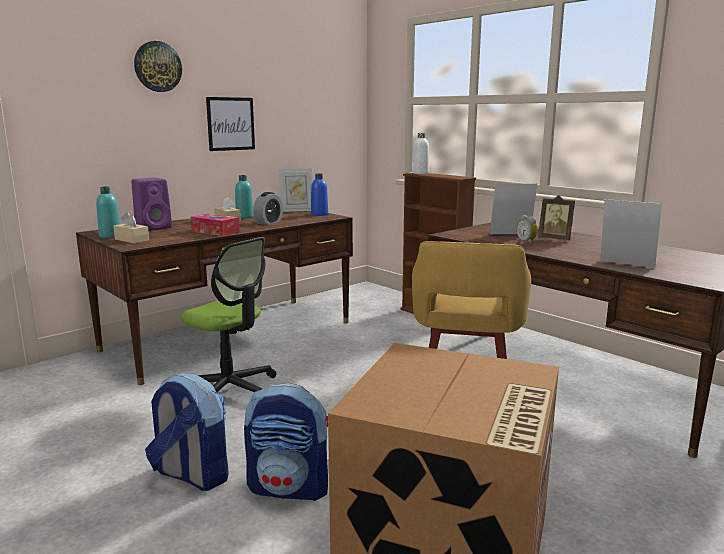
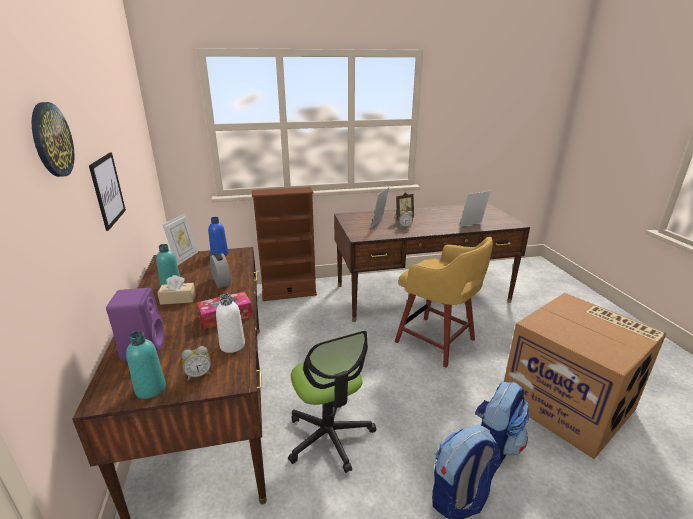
camera: 60 degrees left, 10 degrees up
beige tissue box [113,212,149,243] -> alarm clock [182,346,211,381]
office chair [181,237,276,392] -> office chair turned 90 degrees clockwise [288,330,376,473]
white bottle [412,133,429,174] -> white bottle moved to [216,294,245,353]

